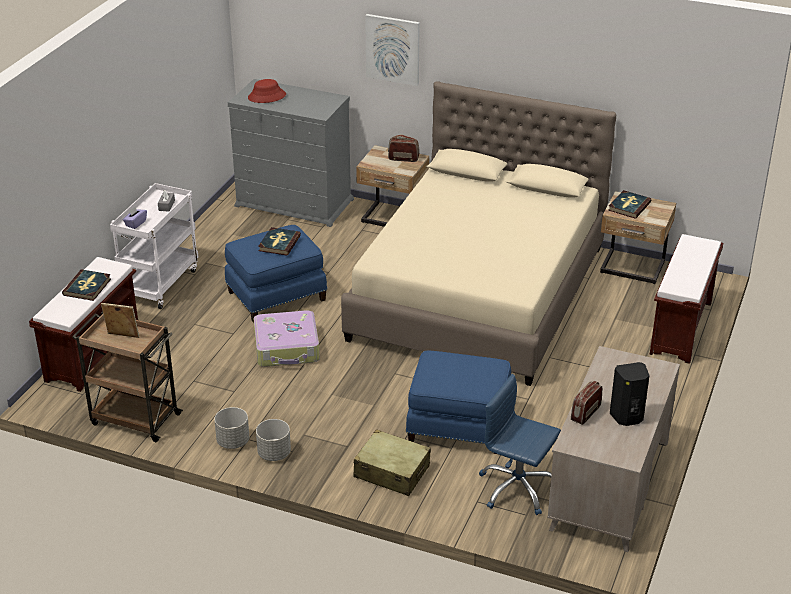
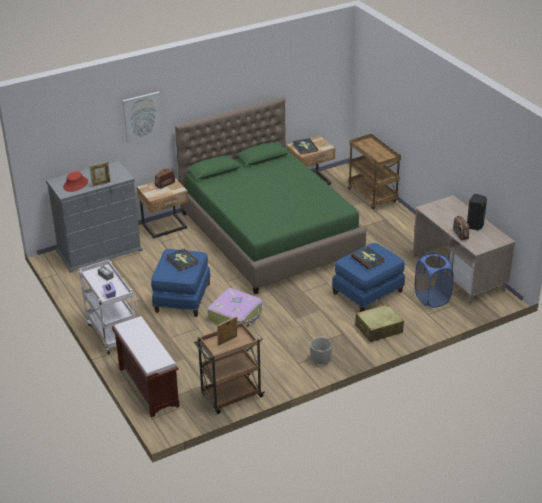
camera: 50 degrees left, 0 degrees up
book [62,269,111,301] -> book moved to [351,247,384,269]
grey planter [214,407,249,449] -> none
beige bed [341,81,616,386] -> green bed [175,97,367,294]
blue office chair [479,374,561,515] -> blue laundry basket [415,253,453,308]
brown bench [650,234,723,364] -> brown cart [348,134,401,209]
none -> picture frame [89,162,111,187]

